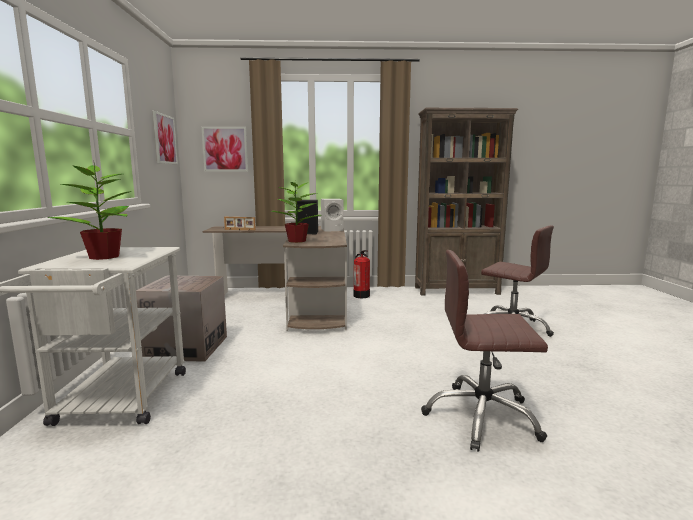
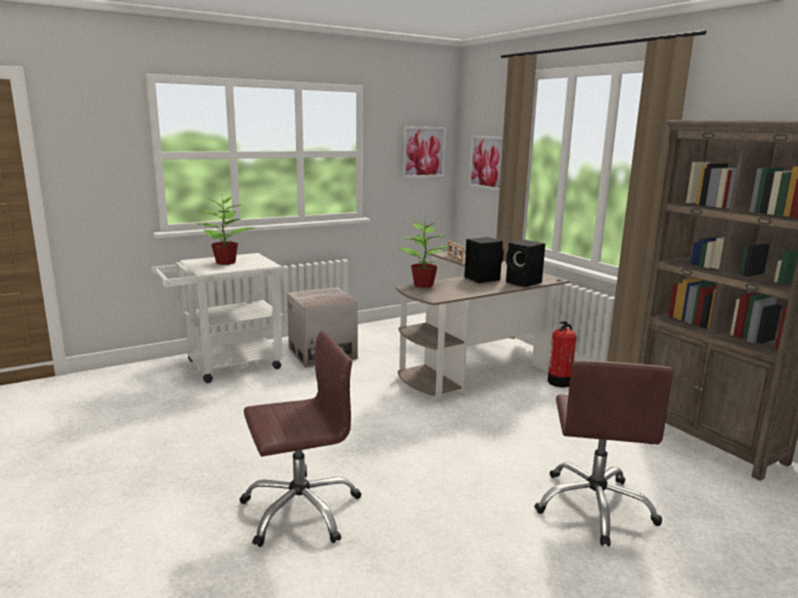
camera: 60 degrees right, 5 degrees up
white speaker [321,199,344,231] -> black speaker [506,240,545,287]
brown office chair [421,250,548,452] -> brown office chair turned 90 degrees clockwise [239,330,361,547]

